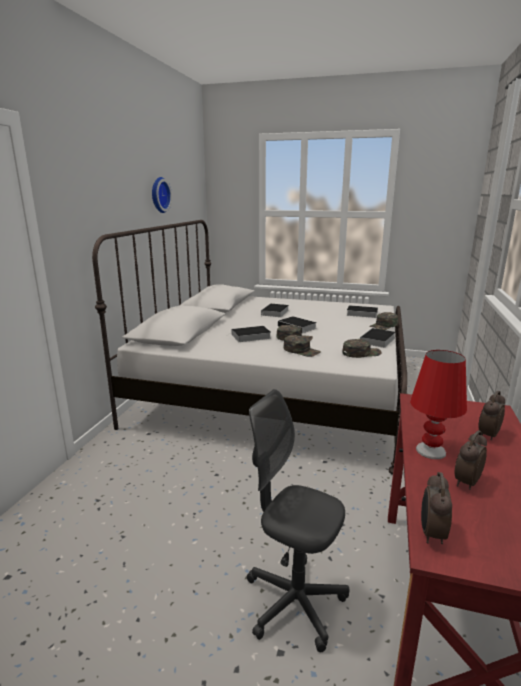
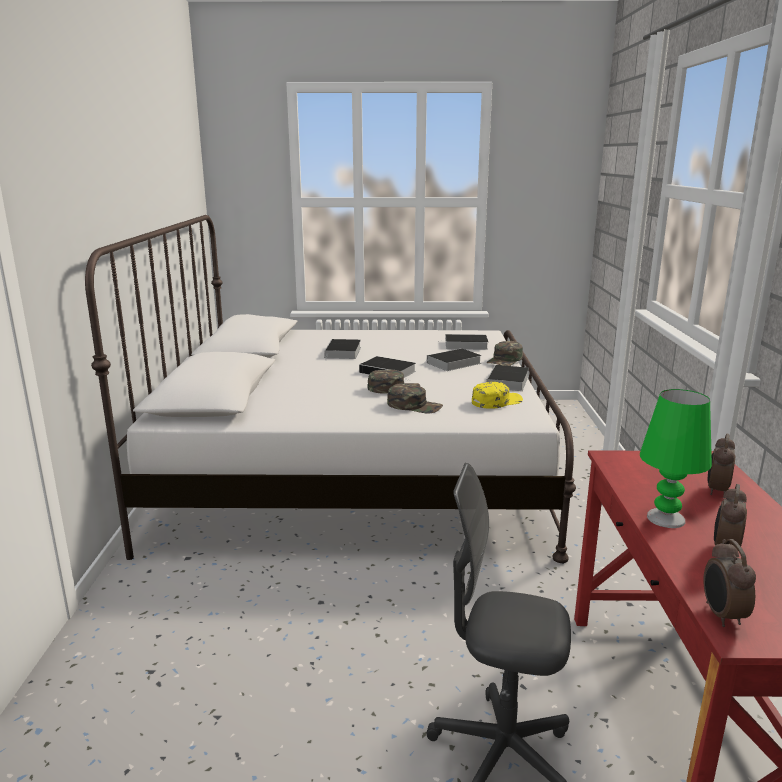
camera: 15 degrees left, 0 degrees up
wall clock [152,177,172,213] -> none
book [226,326,271,342] -> book moved to [422,348,482,371]
green cap [342,339,381,358] -> yellow cap [472,382,523,409]
red table lamp [410,350,467,459] -> green table lamp [640,389,712,528]

